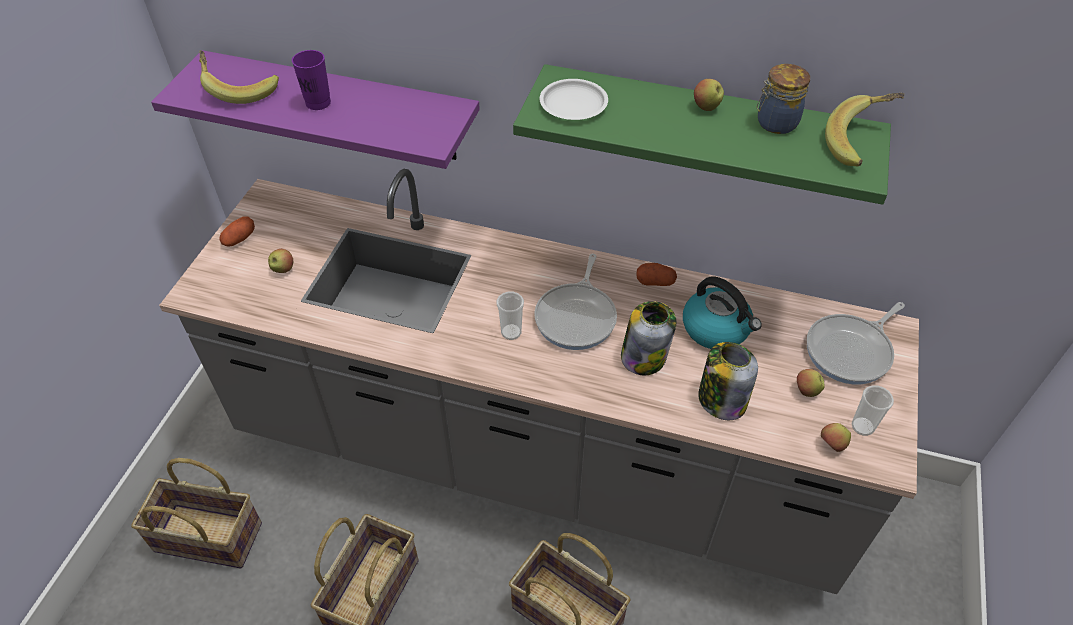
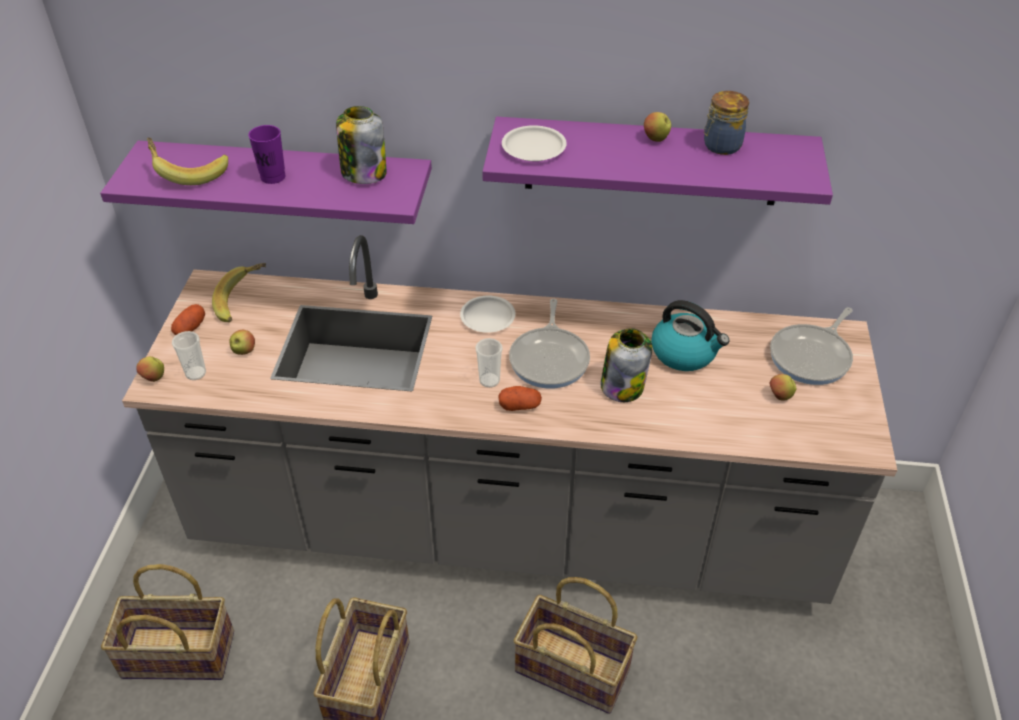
camera: 10 degrees left, 5 degrees down
green shelf [513,64,891,205] -> purple shelf [482,117,833,205]
potato [637,263,677,286] -> potato moved to [498,386,542,411]
jar [698,342,758,420] -> jar moved to [336,106,387,184]
apple [821,423,851,452] -> apple moved to [136,356,164,382]
banana [825,93,904,166] -> banana moved to [212,263,266,322]
cup [852,385,894,436] -> cup moved to [172,331,206,380]
none -> white plate [460,296,516,333]

